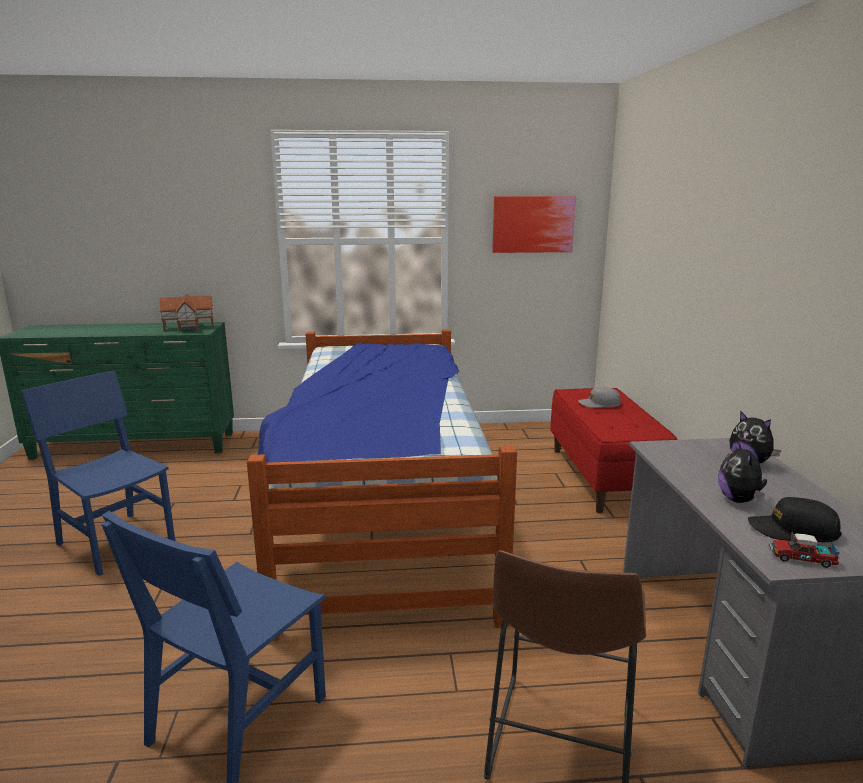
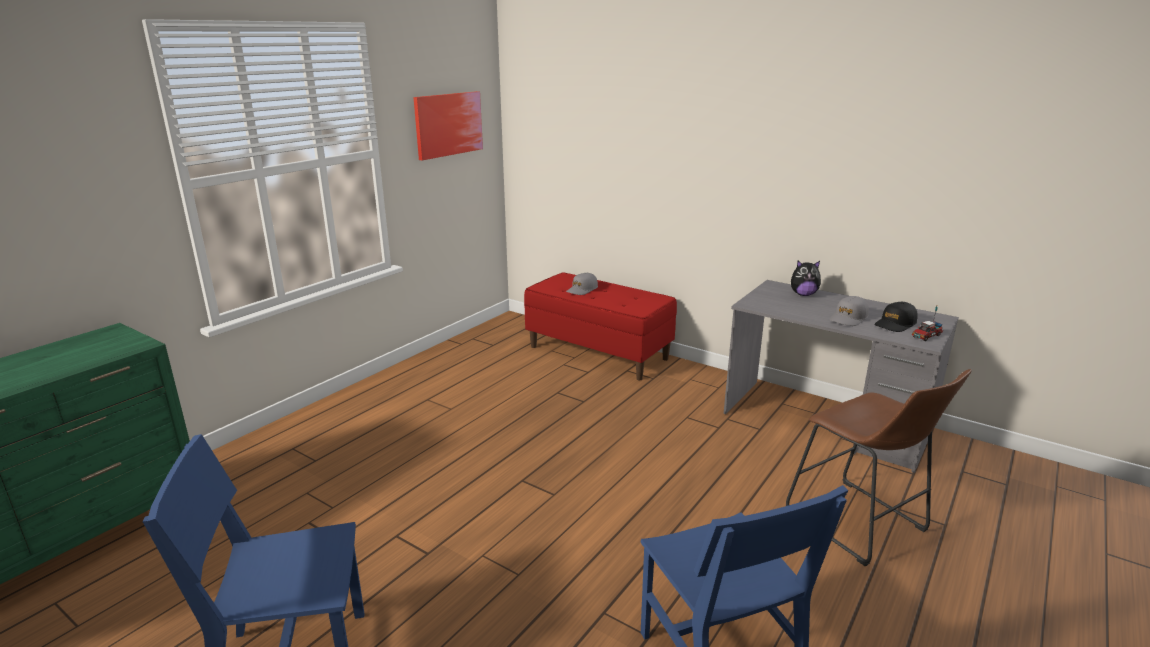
camera: 50 degrees left, 5 degrees up
toy house [159,293,213,333] -> none
bed [247,329,517,641] -> none
plush toy [718,440,767,503] -> grey cap [830,296,869,326]

